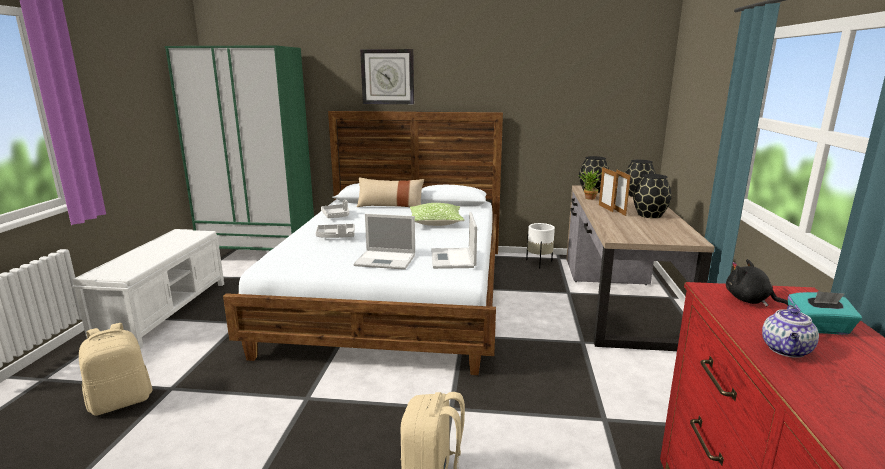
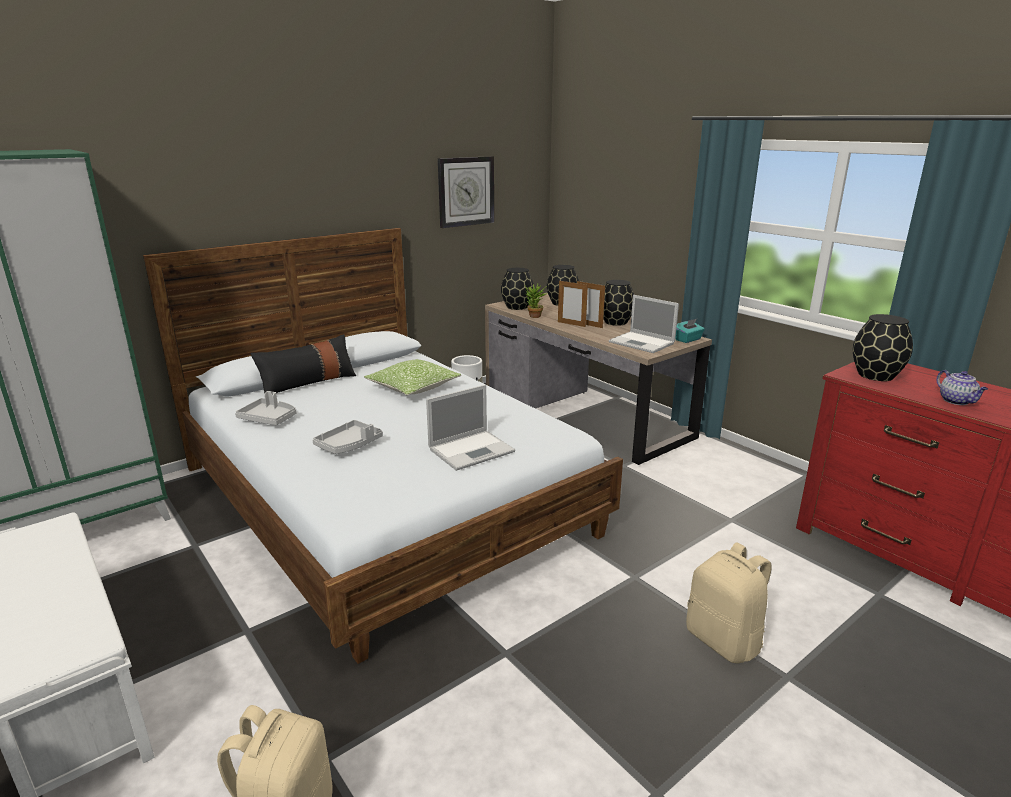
camera: 45 degrees left, 5 degrees up
beige pillow [357,177,424,207] -> black pillow [250,334,357,394]
wall clock [360,49,414,104] -> wall clock moved to [438,156,494,228]
laptop [431,212,477,269] -> laptop moved to [609,295,679,353]
black plush toy [726,259,788,307] -> black vase [853,314,913,381]
turquoise tissue box [788,291,862,335] -> turquoise tissue box moved to [675,319,705,343]

